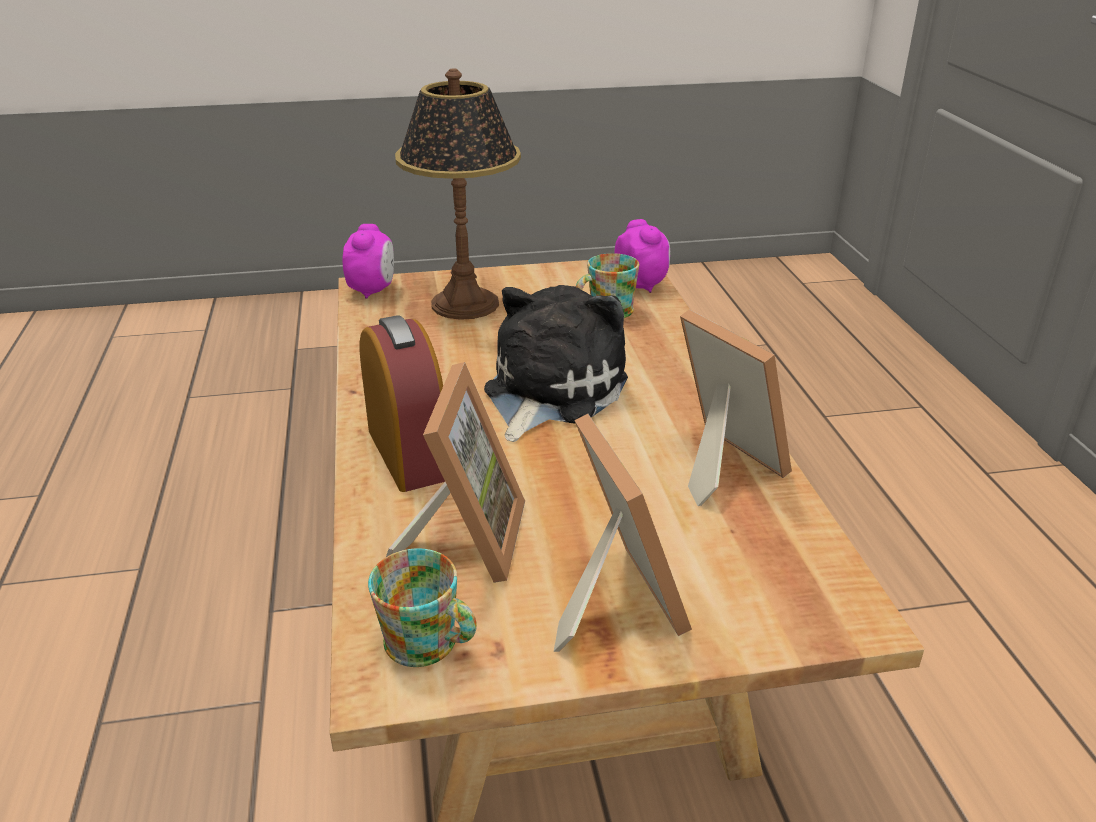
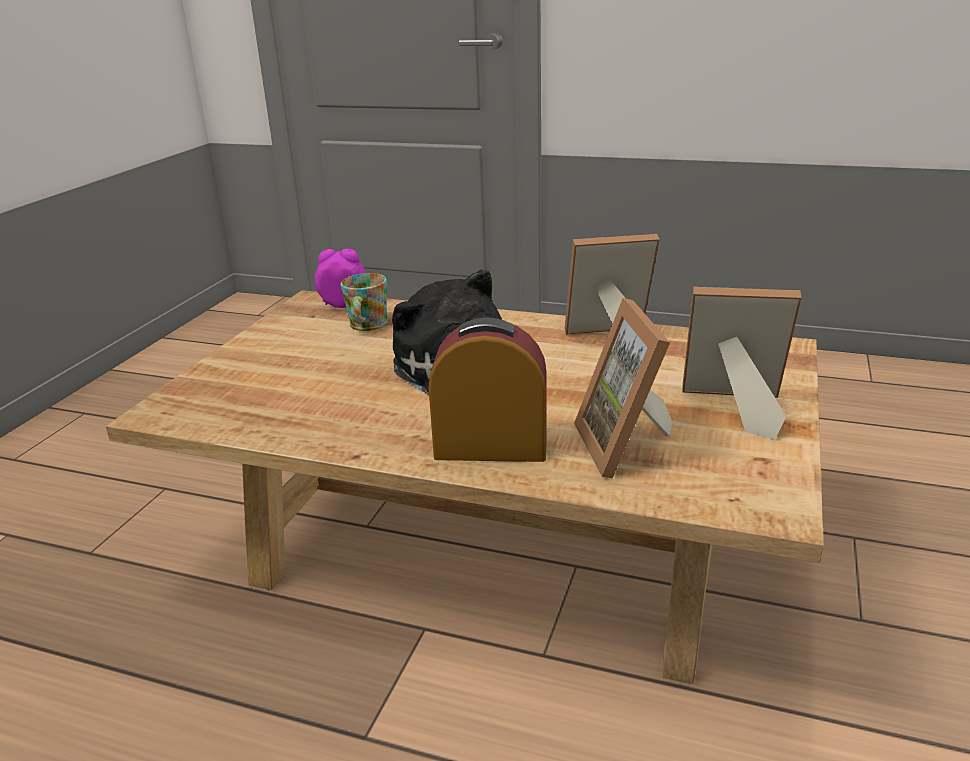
camera: 60 degrees left, 5 degrees down
alarm clock [342,224,394,299] -> none
mug [368,548,477,667] -> none
picture frame [386,362,525,583] -> picture frame turned 135 degrees counterclockwise [574,298,672,479]
table lamp [395,69,521,320] -> none

